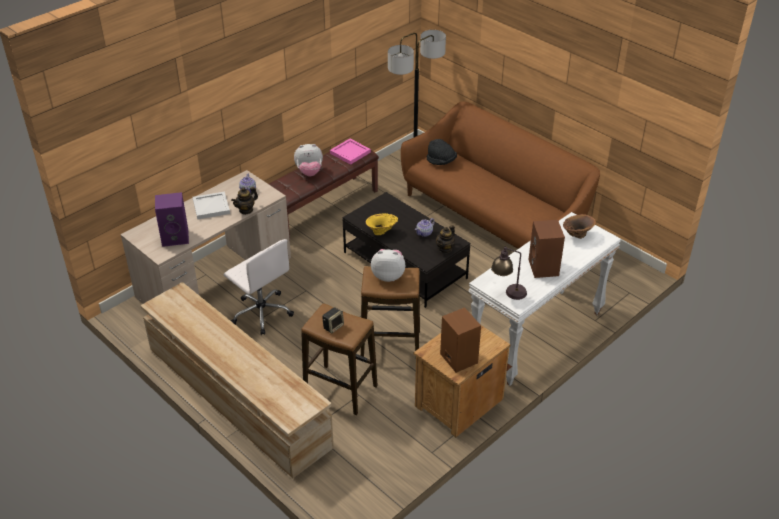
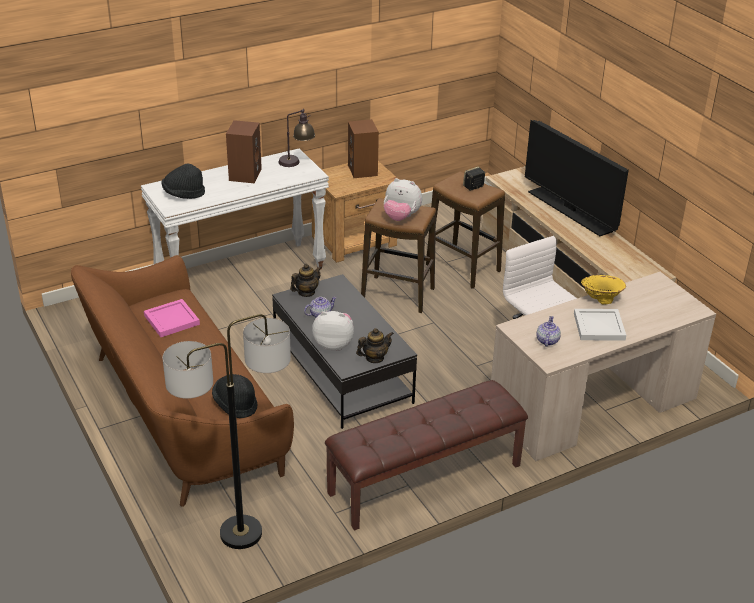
camera: 165 degrees left, 5 degrees down
purple speaker [155,192,189,247] -> none
teapot [231,187,258,215] -> teapot moved to [356,328,394,363]
plush toy [294,144,323,176] -> plush toy moved to [312,311,354,351]
pink tray [330,139,371,165] -> pink tray moved to [144,299,200,337]
yellow vase [365,213,398,235] -> yellow vase moved to [581,275,626,305]
brown vase [563,214,596,239] -> black hat [162,164,205,199]
none -> television [525,120,629,236]

